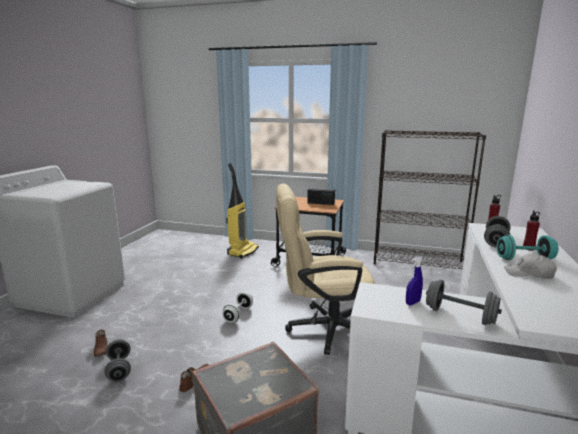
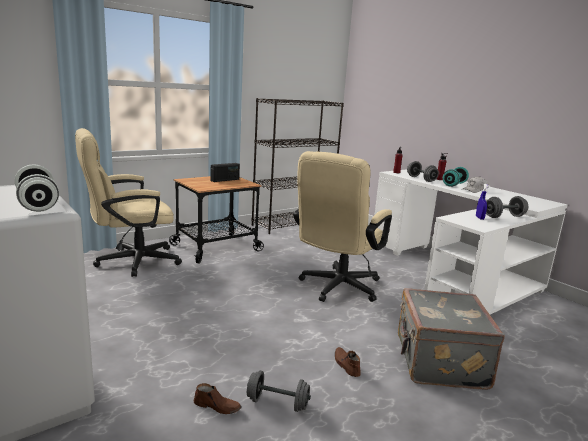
camera: 55 degrees left, 0 degrees up
white dumbbell [222,292,253,322] -> white dumbbell moved to [15,165,59,212]
vacuum cleaner [226,163,259,259] -> beige office chair [75,128,182,277]

